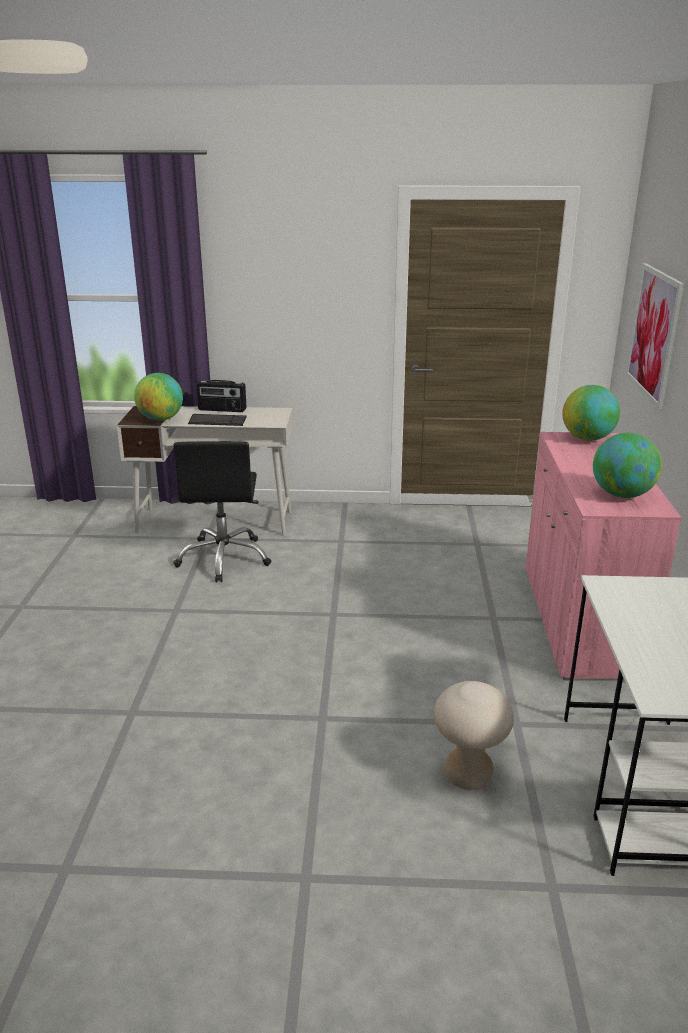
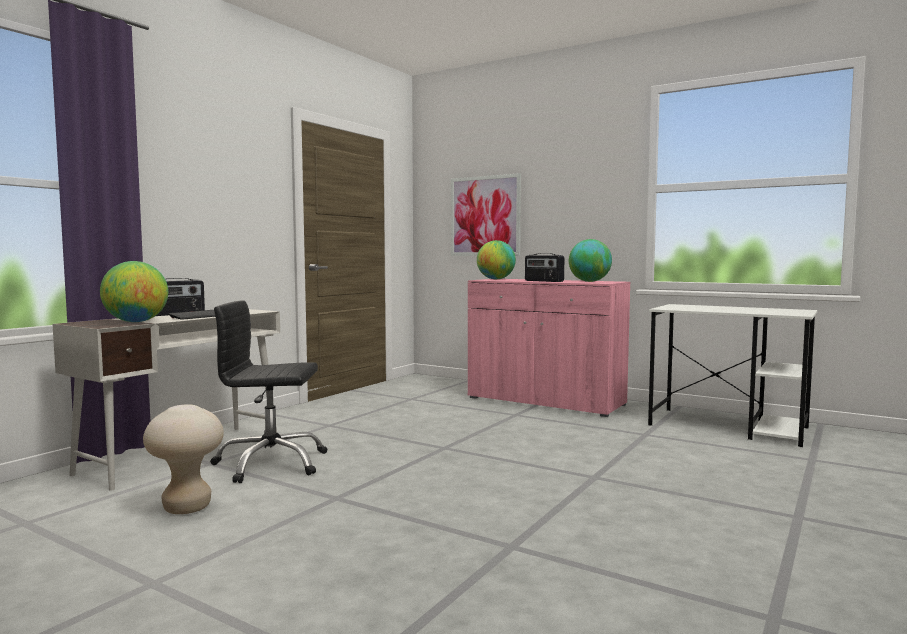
camera: 60 degrees left, 20 degrees down
black office chair [173,441,271,582] -> black office chair turned 150 degrees clockwise [211,300,327,483]
beige stool [434,681,514,790] -> beige stool moved to [143,404,224,514]
none -> radio [525,253,564,282]

